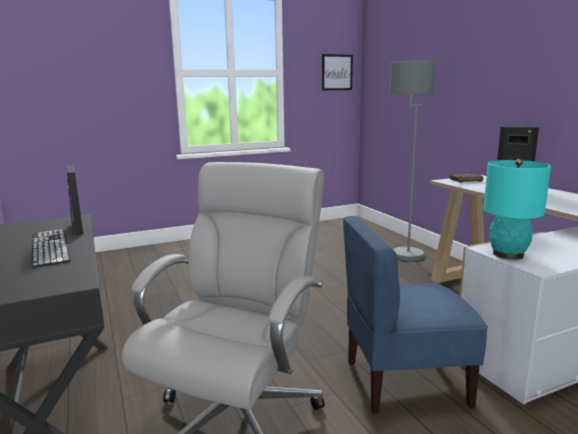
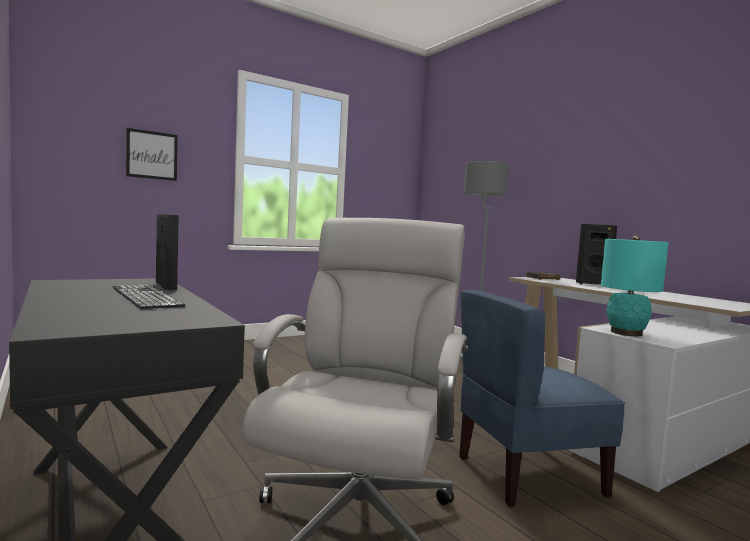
camera: 10 degrees left, 10 degrees down
picture [322,54,353,90] -> picture moved to [126,128,178,181]

